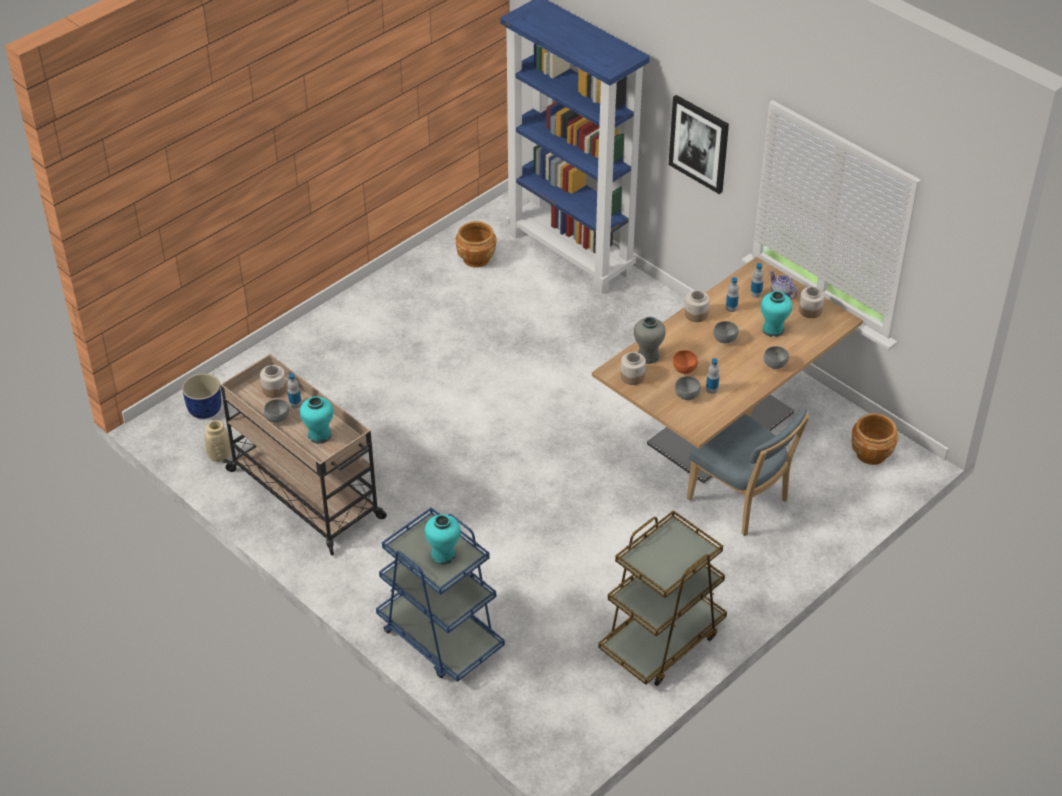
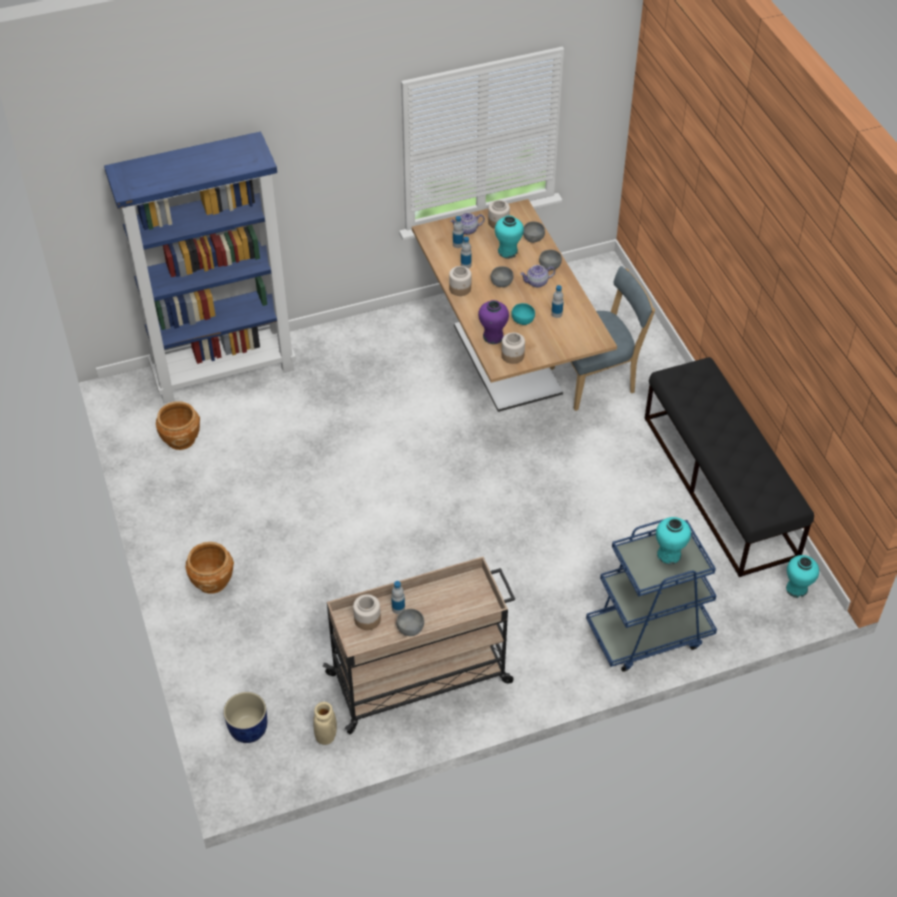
camera: 65 degrees left, 5 degrees up
turquoise vase [300,396,333,444] -> turquoise vase moved to [786,555,819,598]
brown cart [598,510,727,686] -> black bench [644,357,814,577]
grey vase [634,317,666,364] -> purple vase [478,300,509,344]
picture [669,95,729,194] -> none
orange bowl [673,350,698,374] -> turquoise bowl [511,303,535,325]
grey bowl [675,376,701,400] -> grey bowl moved to [523,221,545,243]
brown planter [852,413,898,465] -> brown planter moved to [186,542,234,594]
none -> teapot [520,265,555,288]

